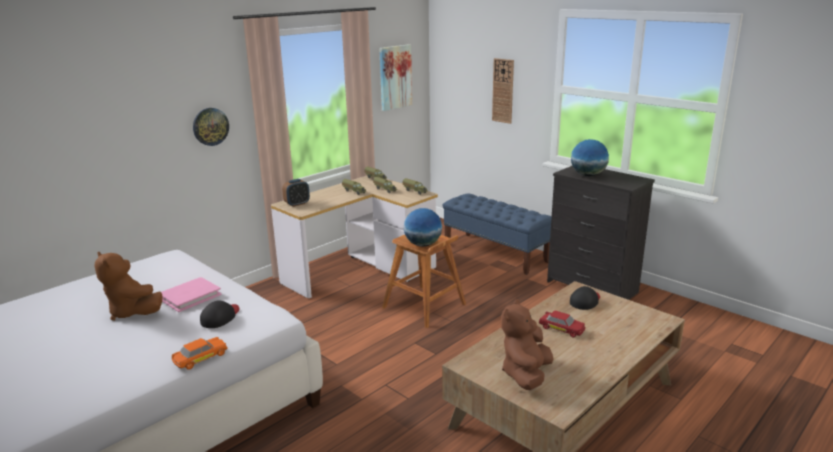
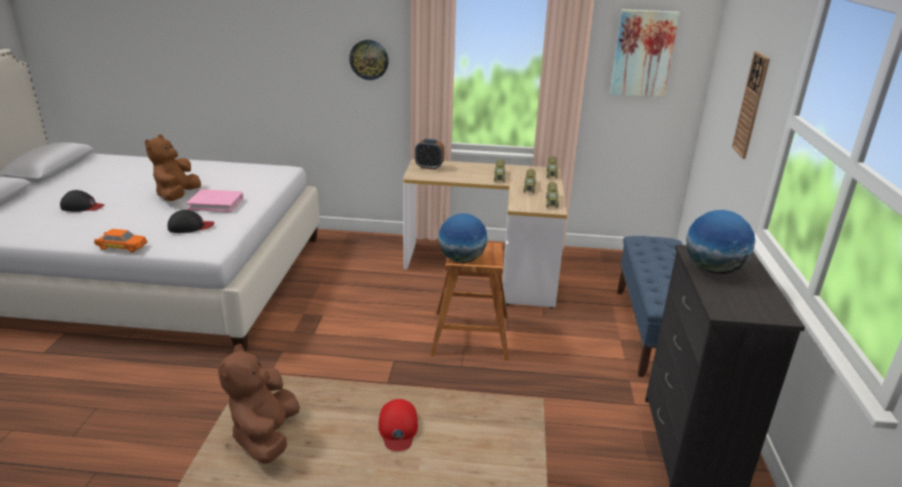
camera: 50 degrees right, 5 degrees up
brown plush toy [501,299,553,390] -> brown plush toy turned 75 degrees counterclockwise [218,344,300,464]
red toy car [539,311,585,338] -> red cap [378,399,418,451]
black cap [570,286,600,310] -> black cap moved to [60,190,104,212]

